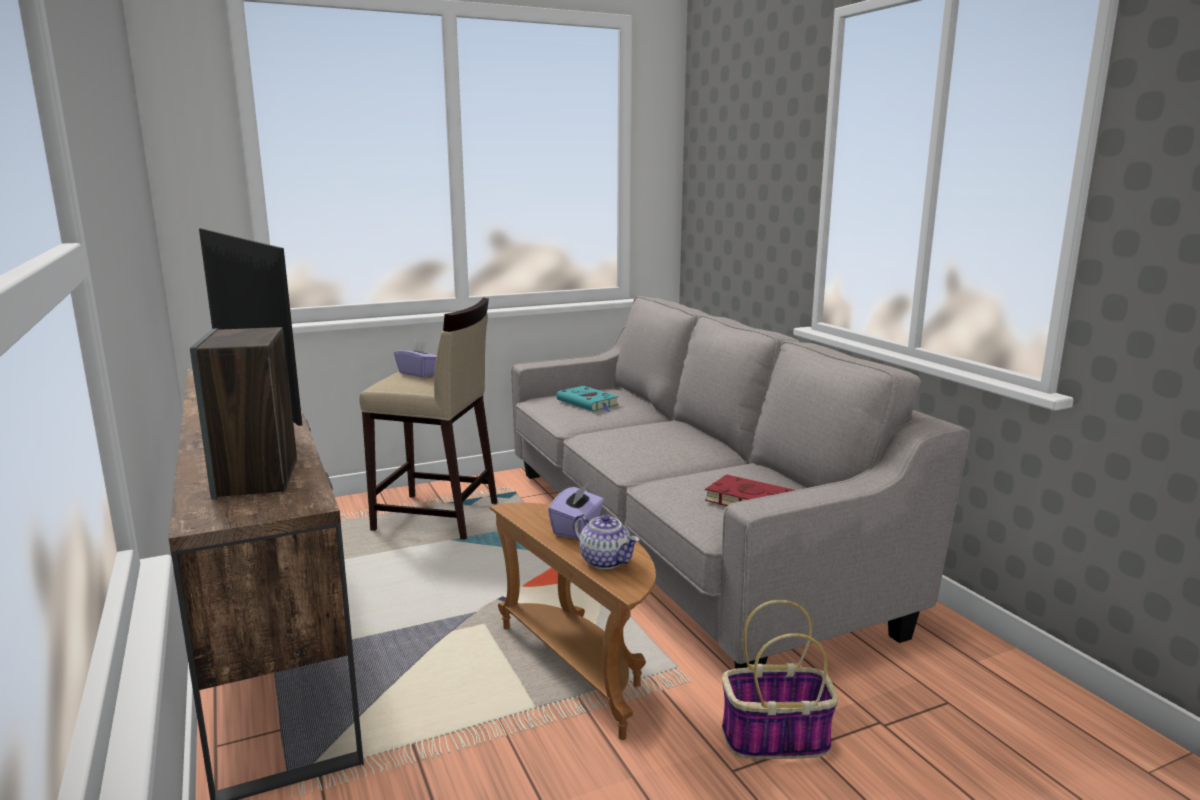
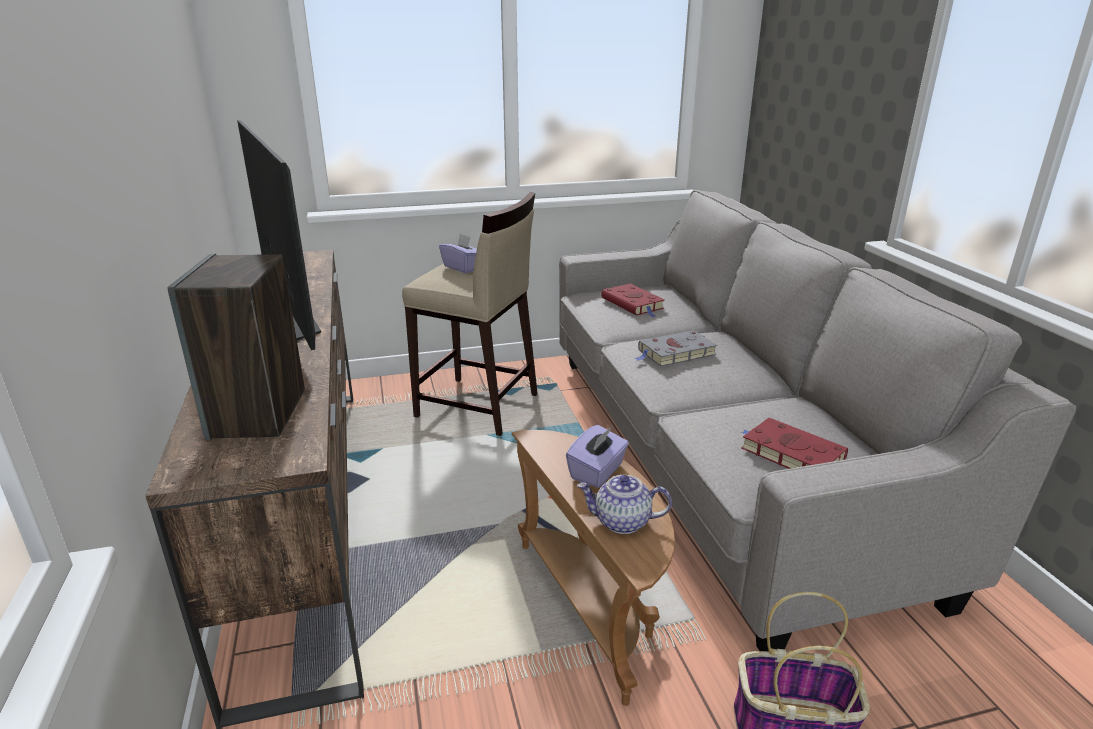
camera: 10 degrees right, 10 degrees up
turquoise book [556,386,619,412] -> red book [601,284,665,317]
teapot [573,514,639,569] -> teapot turned 135 degrees clockwise [577,474,672,534]
none -> grey book [635,330,718,367]

